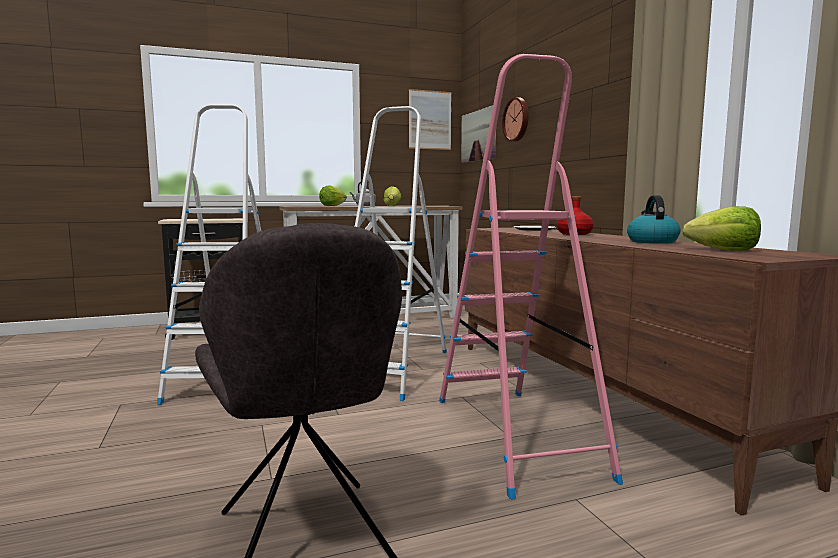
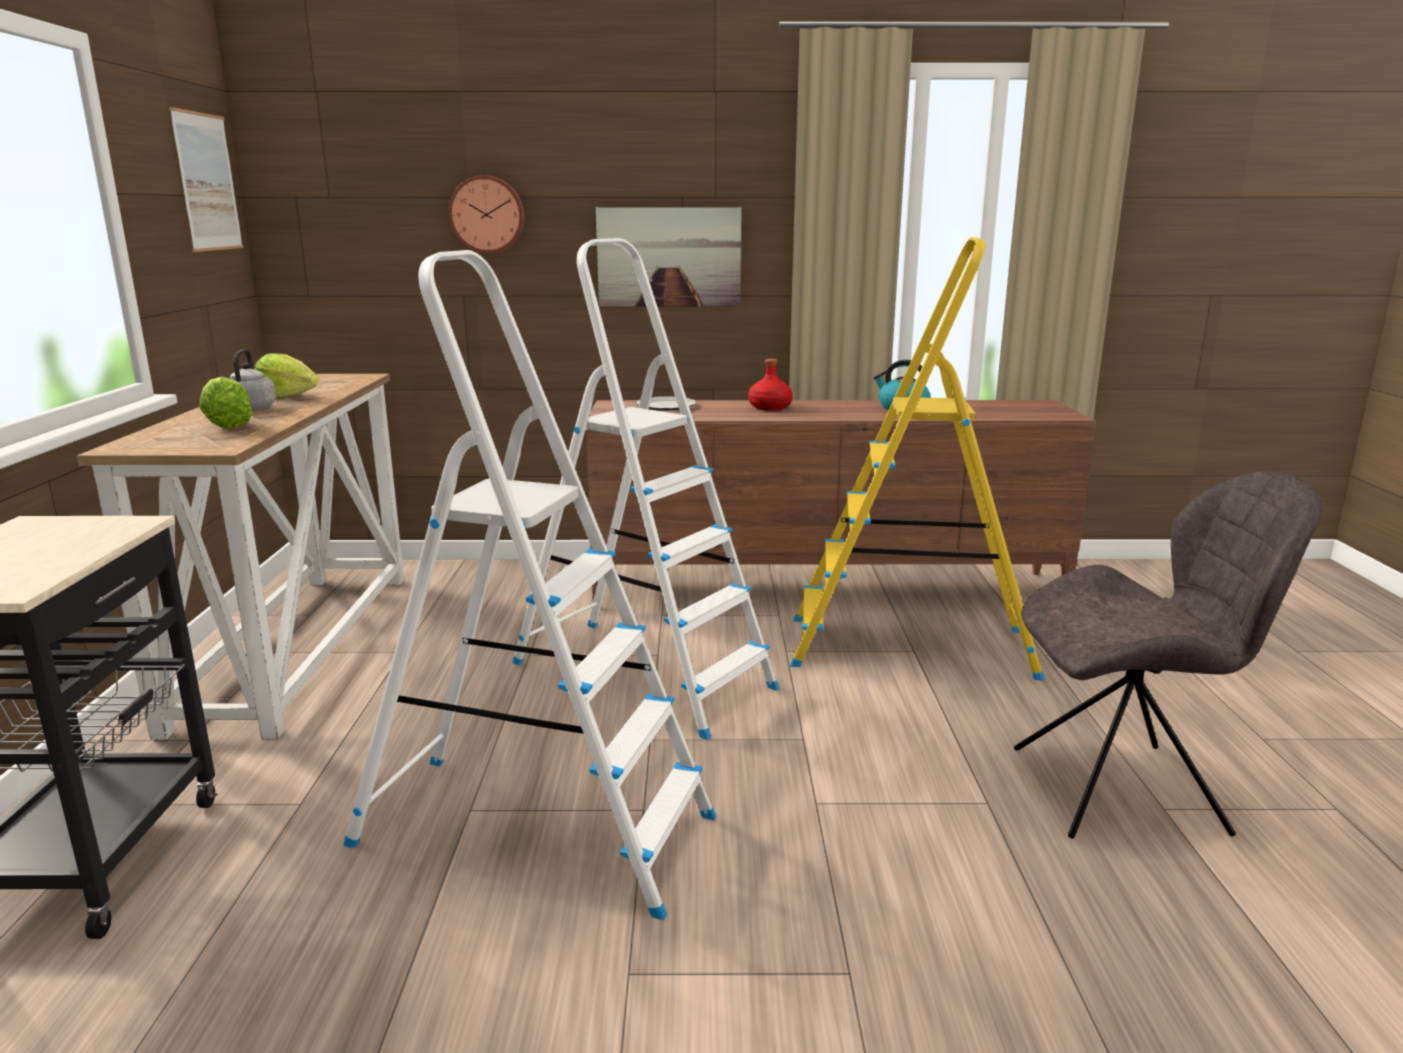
camera: 70 degrees left, 10 degrees up
pink step ladder [439,54,623,499] -> yellow step ladder [790,237,1044,680]
picture [461,105,496,163] -> picture moved to [596,207,741,306]
lettuce [682,206,761,251] -> none

